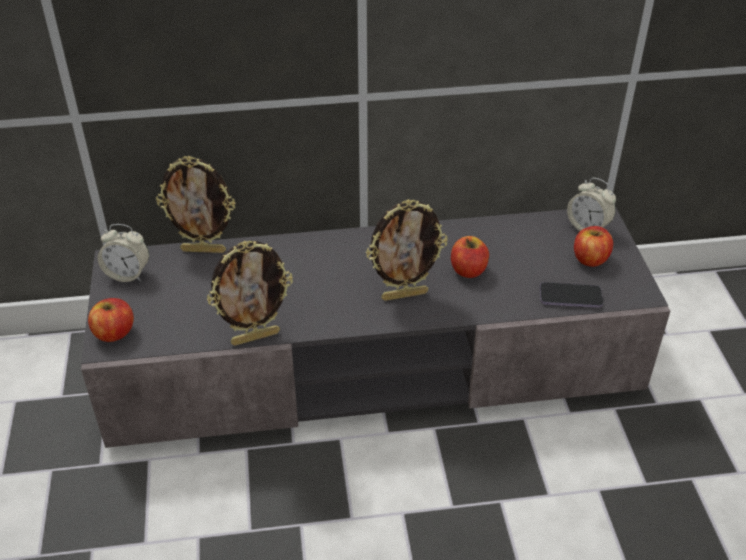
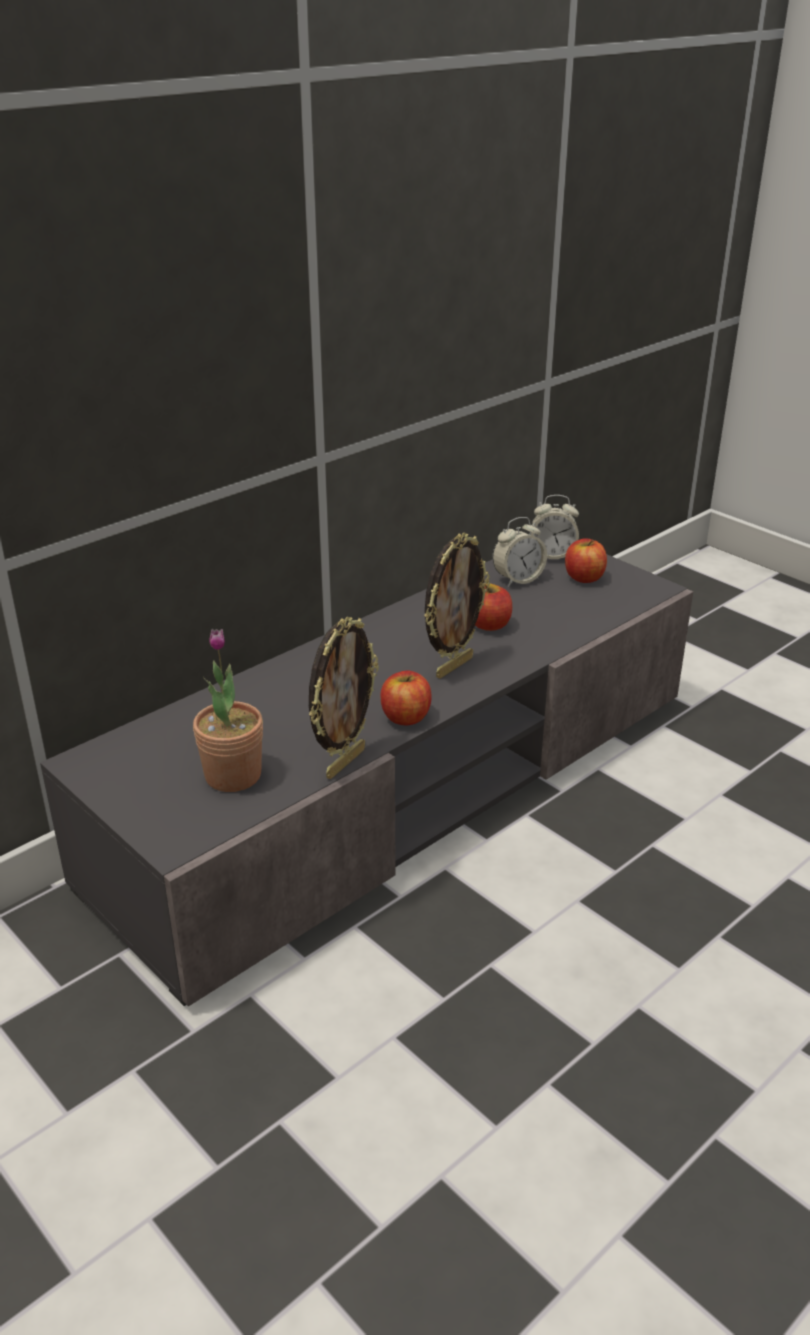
camera: 35 degrees left, 10 degrees down
apple [88,298,134,342] -> apple moved to [381,670,432,725]
alarm clock [98,224,149,282] -> alarm clock moved to [492,517,547,587]
picture frame [156,156,235,253] -> none
phone [540,282,603,308] -> none
none -> potted plant [193,629,263,792]

